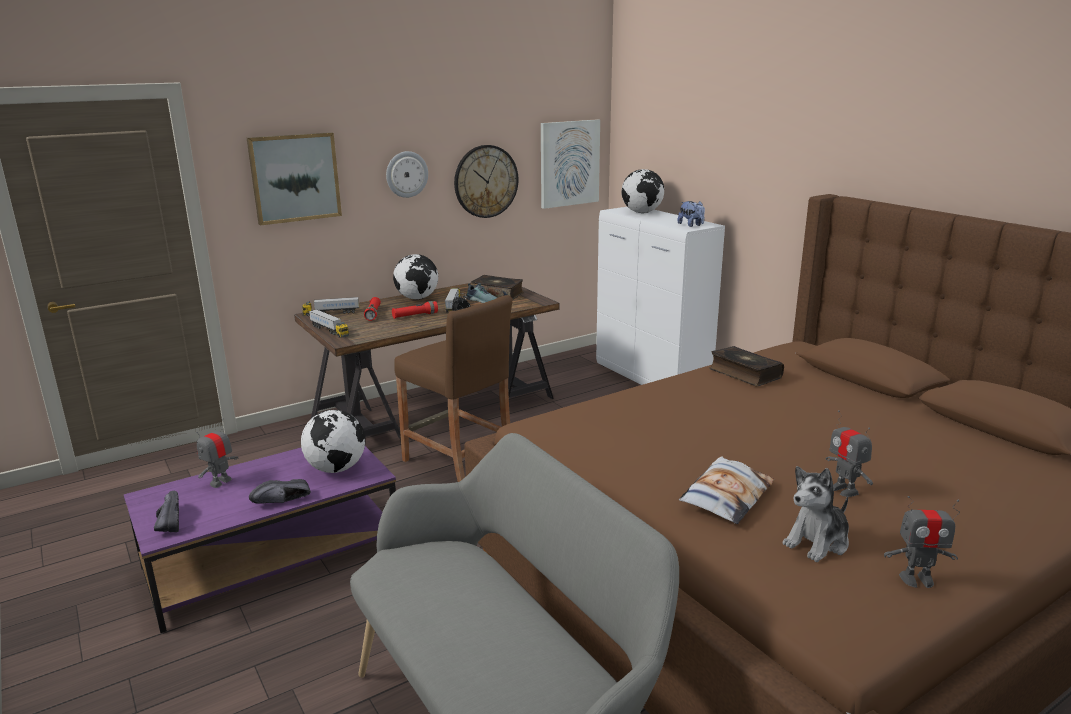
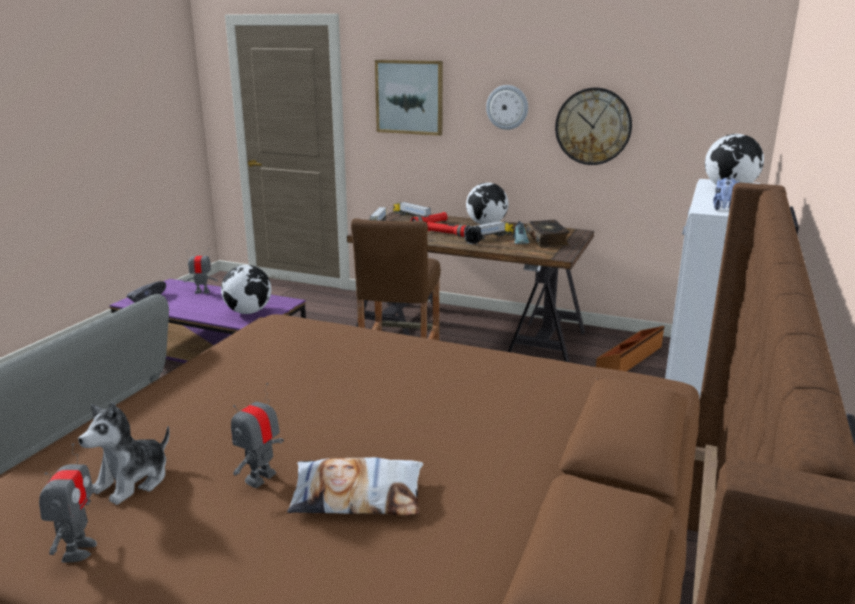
camera: 55 degrees right, 0 degrees up
black shoe [249,479,311,504] -> none
picture [541,119,600,209] -> none
pillow [679,456,774,524] -> pillow moved to [287,457,423,515]
book [709,346,784,386] -> none
plush toy [782,466,849,562] -> plush toy turned 75 degrees counterclockwise [78,402,170,505]
toy robot [884,496,959,588] -> toy robot turned 150 degrees counterclockwise [39,443,97,563]
none -> brown storage box [596,326,665,372]

